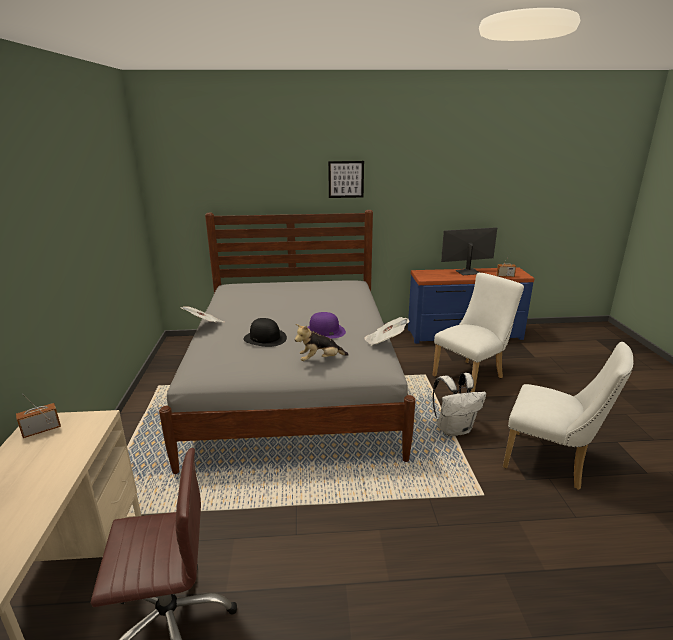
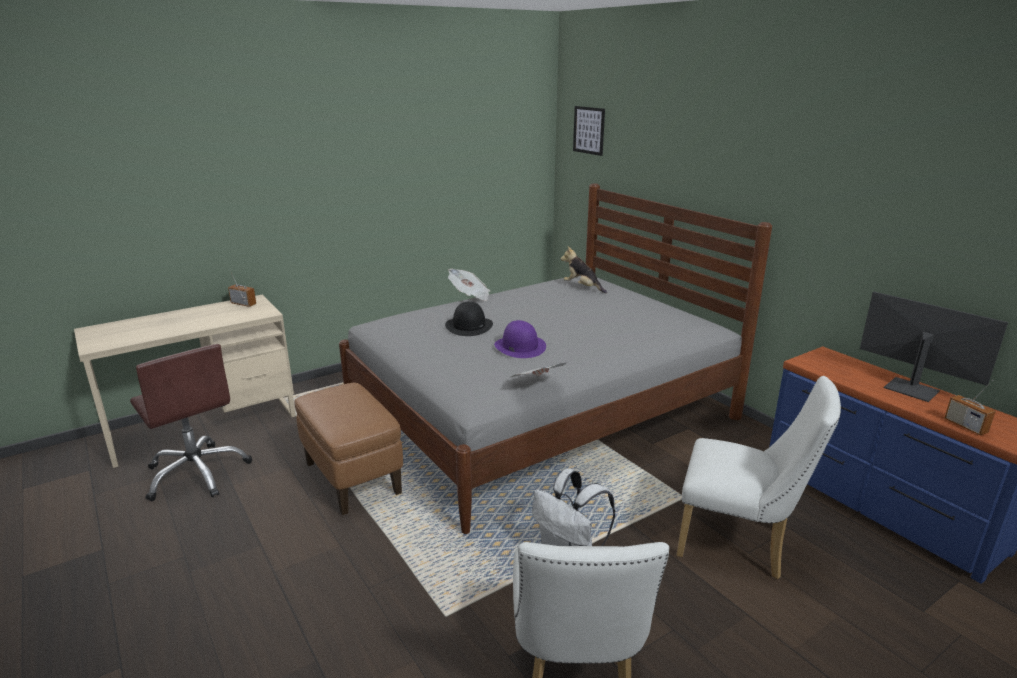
camera: 60 degrees right, 0 degrees up
plush toy [295,324,349,361] -> plush toy moved to [561,246,607,294]
picture [328,161,364,198] -> picture moved to [573,106,605,156]
none -> brown ottoman [294,383,403,515]

